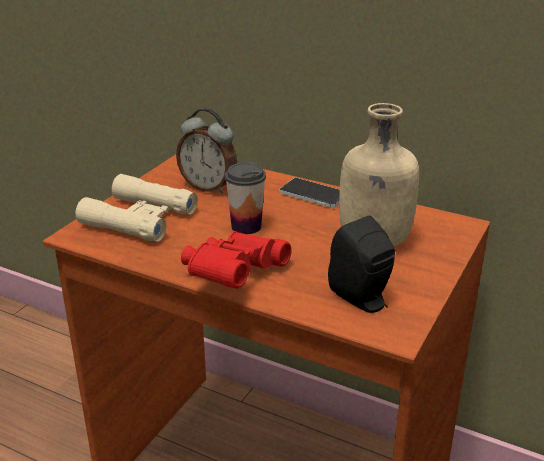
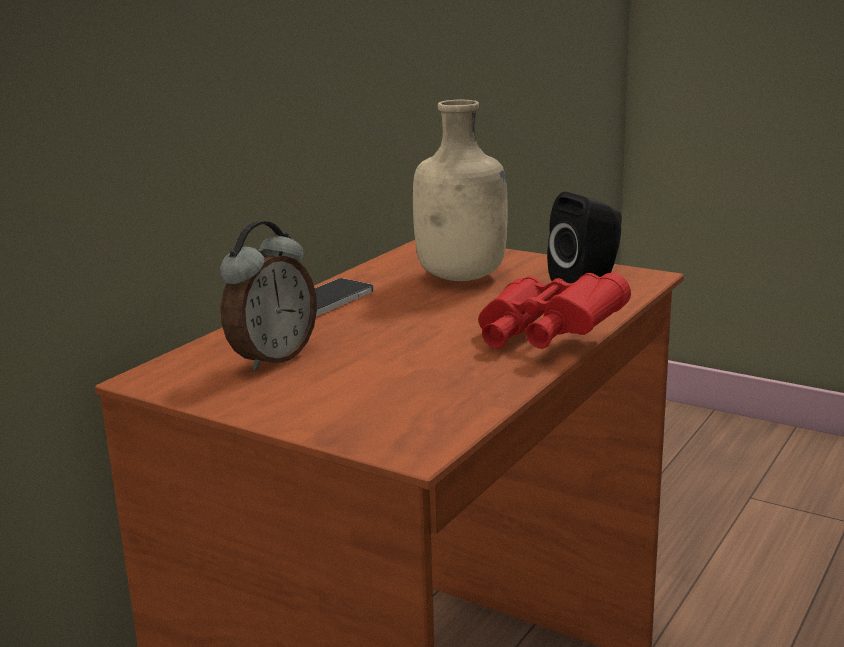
camera: 85 degrees left, 10 degrees down
beige binoculars [75,174,198,242] -> none
cup [225,162,266,234] -> none

